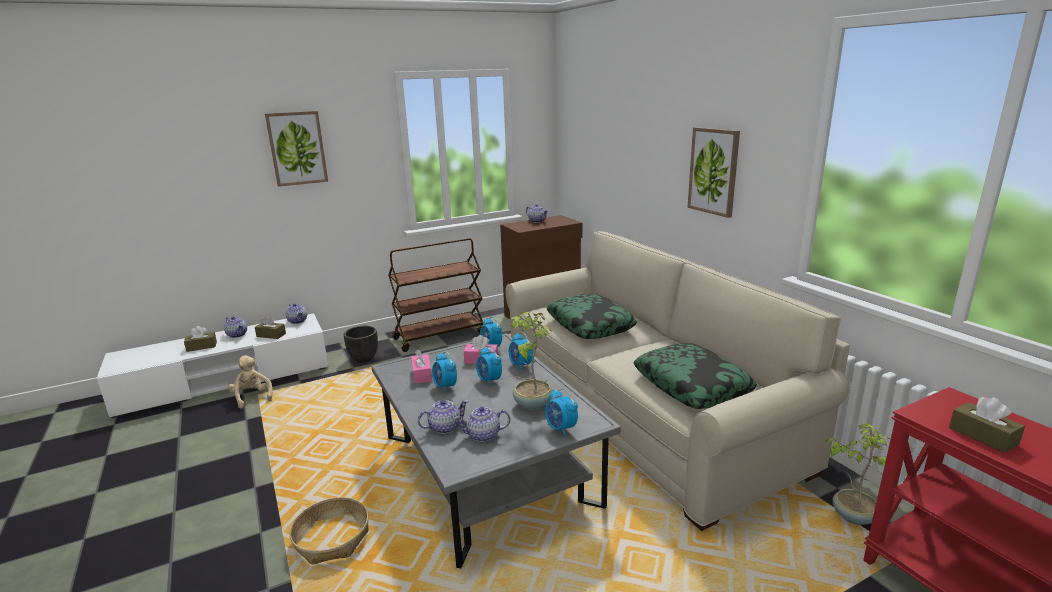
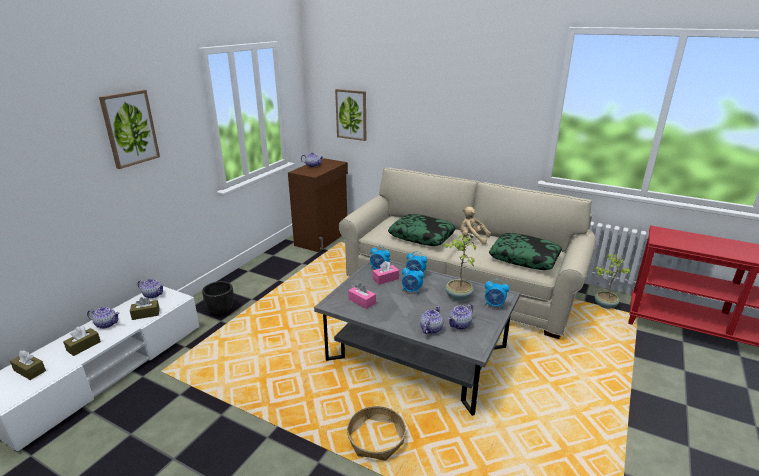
camera: 35 degrees left, 5 degrees up
beige plush toy [228,355,273,409] -> beige plush toy moved to [460,207,491,245]
brown cart [388,238,483,352] -> none
alarm clock [432,352,457,393] -> none
picture [688,127,740,218] -> picture moved to [335,89,366,141]
brown tissue box [949,397,1025,453] -> brown tissue box moved to [10,350,46,380]

